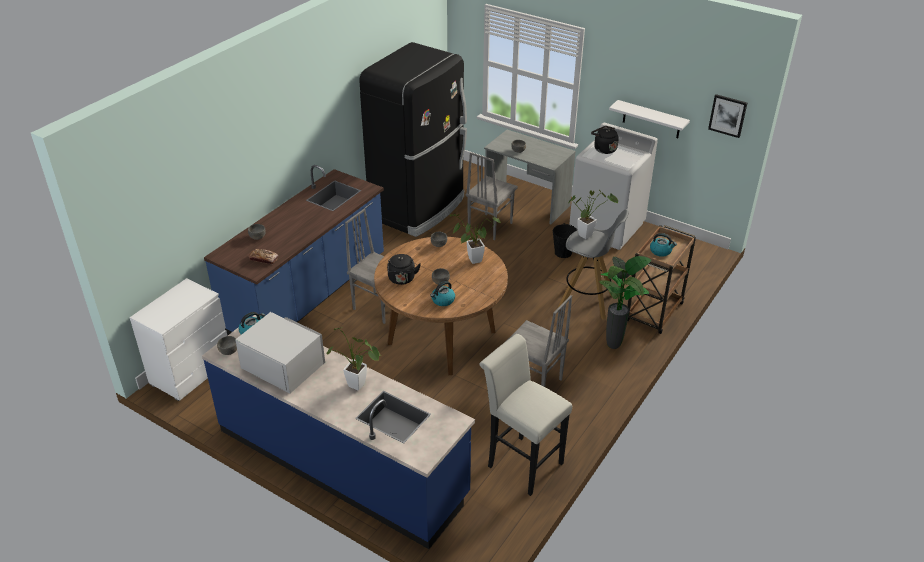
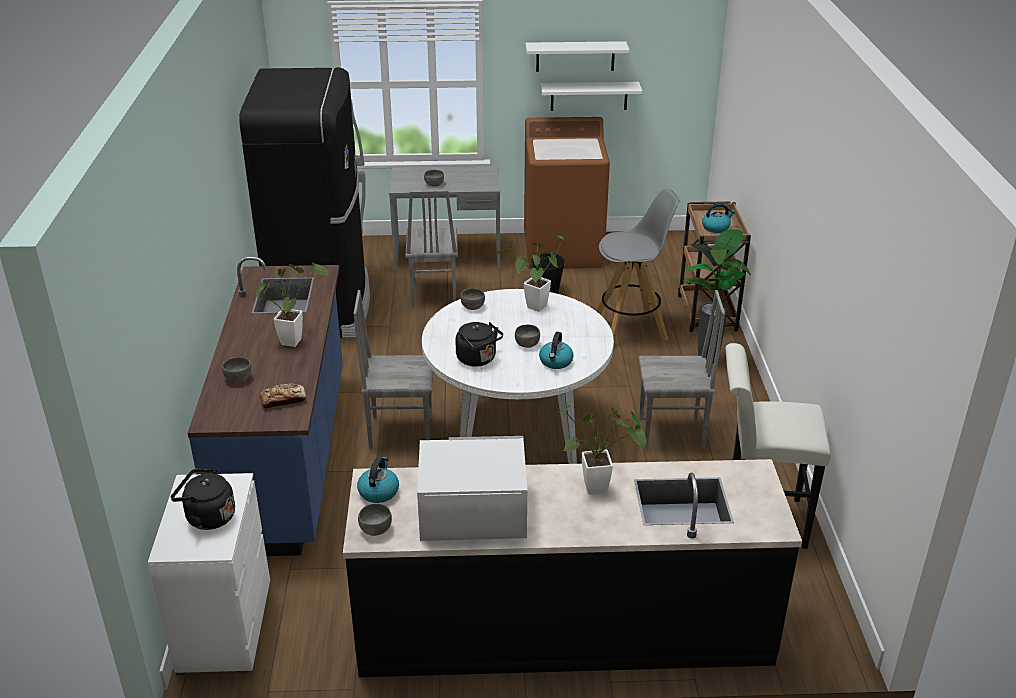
camera: 35 degrees left, 5 degrees down
blue counter [202,315,475,549] -> black counter [343,459,802,677]
brown dining table [374,237,508,375] -> white dining table [422,289,614,464]
potted plant [568,190,618,239] -> potted plant moved to [256,262,328,347]
white washing machine [569,123,658,250] -> brown washing machine [524,117,610,269]
black kettle [591,126,619,154] -> black kettle moved to [171,469,235,530]
picture [708,94,747,138] -> none
none -> white shelf [526,41,630,72]

